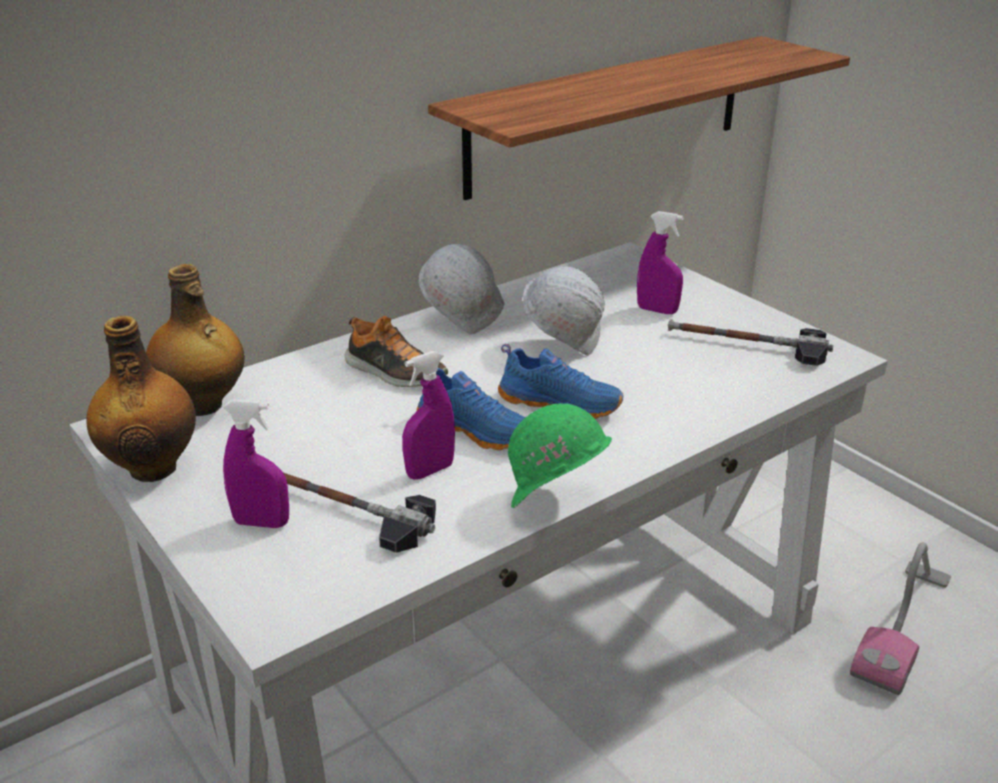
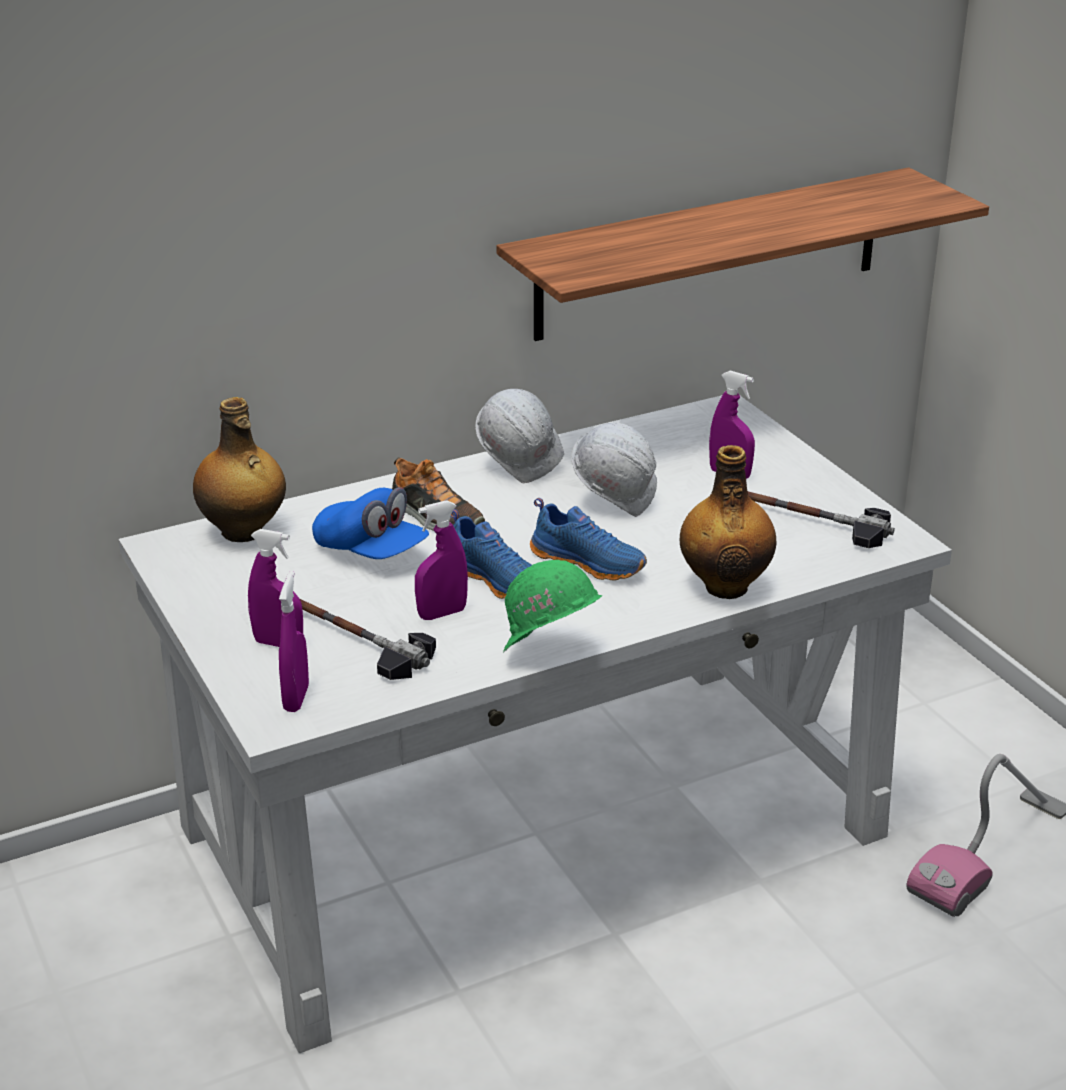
camera: 10 degrees right, 0 degrees up
bottle [86,316,196,482] -> bottle moved to [680,445,776,599]
none -> purple spray bottle [279,571,309,712]
none -> blue cap [312,487,429,559]

